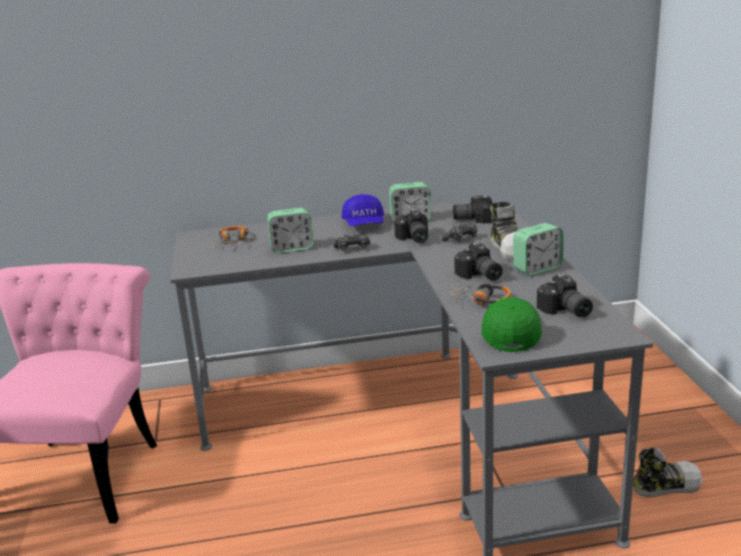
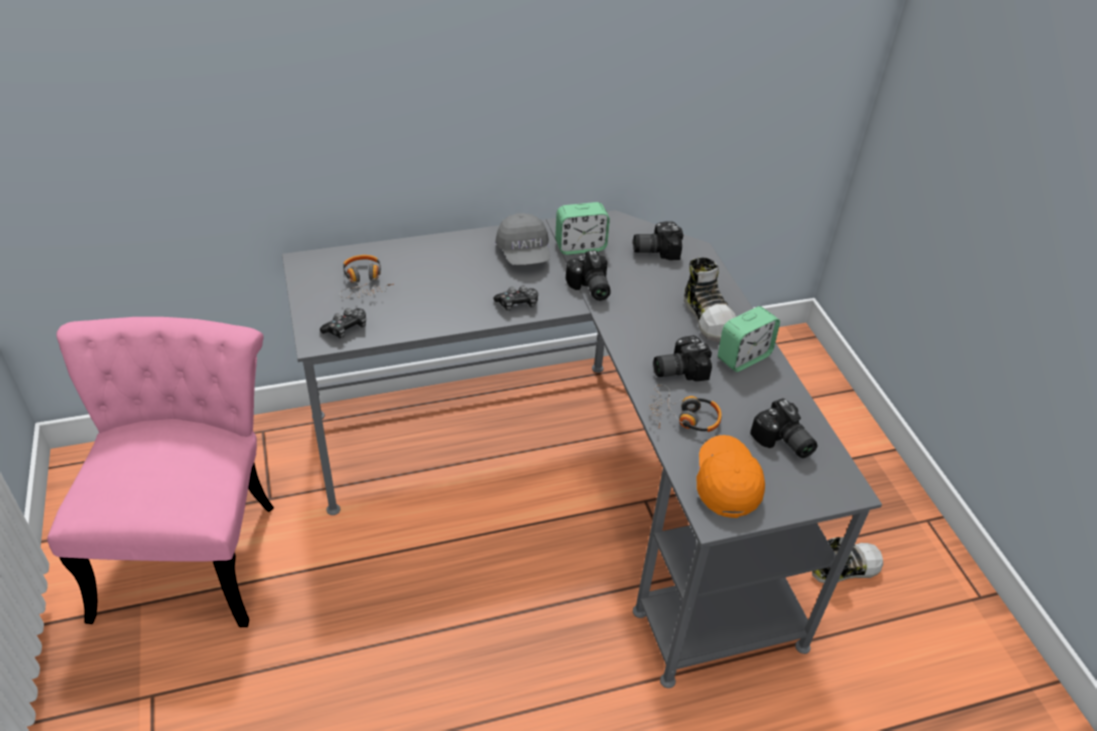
camera: 10 degrees left, 20 degrees up
alarm clock [267,208,314,253] -> none
blue cap [341,194,384,226] -> grey cap [495,213,550,265]
game controller [441,223,478,242] -> game controller moved to [320,308,366,338]
camera [454,242,503,280] -> camera turned 105 degrees clockwise [653,335,712,381]
green cap [481,297,542,352] -> orange cap [696,435,765,518]

